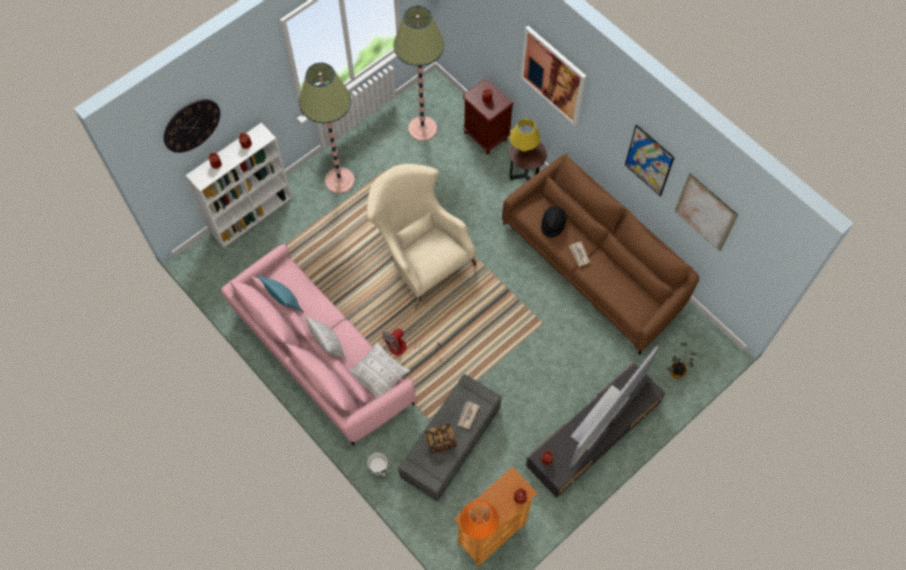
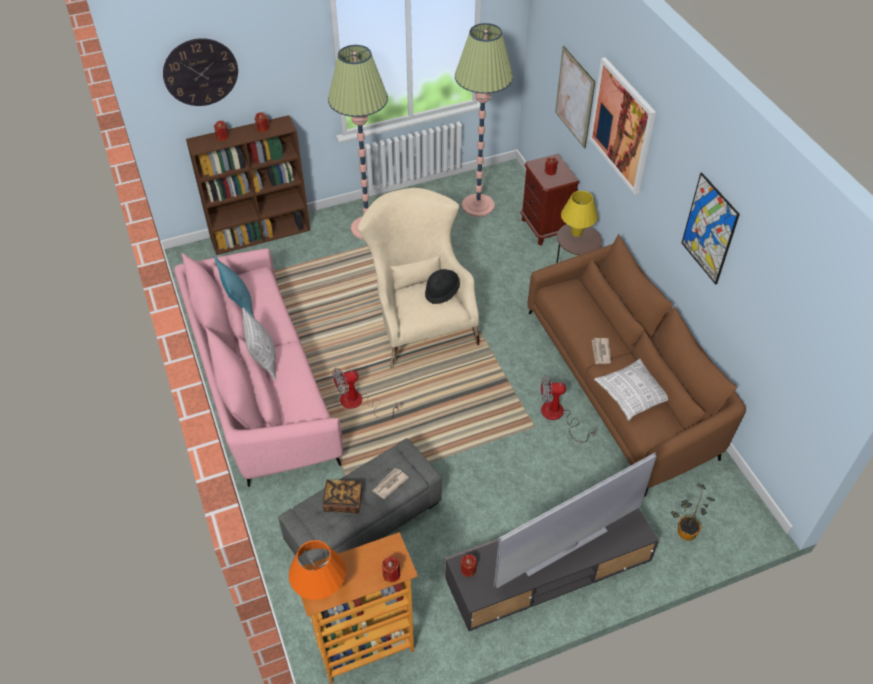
camera: 20 degrees right, 15 degrees down
white bookcase [186,123,292,248] -> brown bookcase [186,115,310,255]
pillow [349,342,410,398] -> pillow moved to [594,359,668,421]
white planter [368,453,387,476] -> none
black hat [541,206,567,238] -> black hat moved to [425,269,460,304]
picture [675,173,738,251] -> picture moved to [555,46,595,149]
none -> fan [541,375,595,443]

